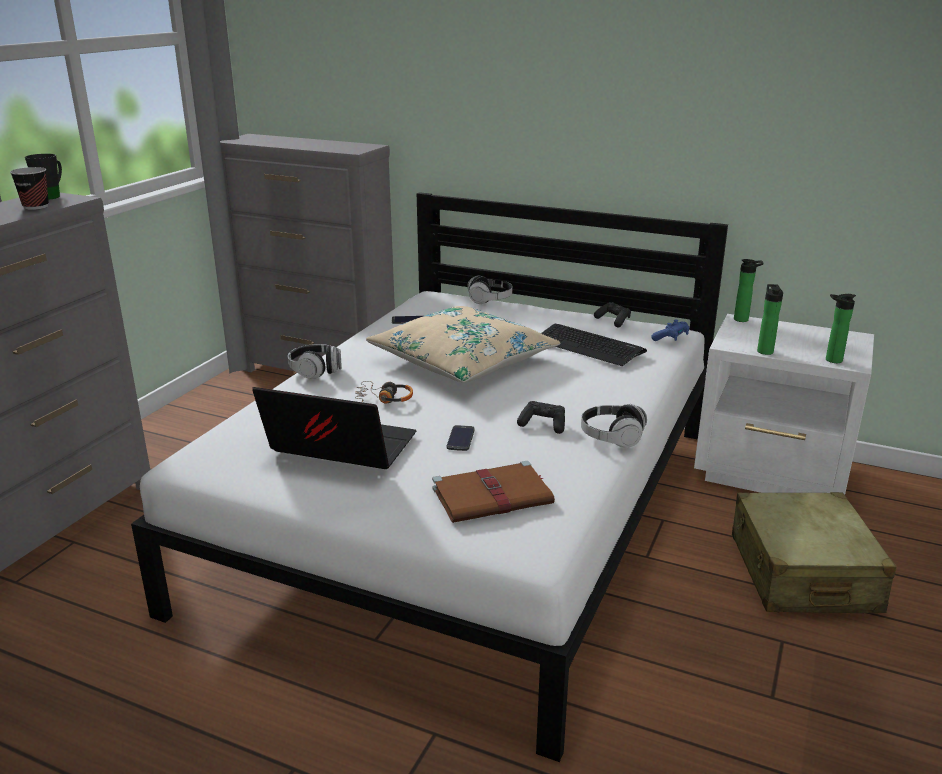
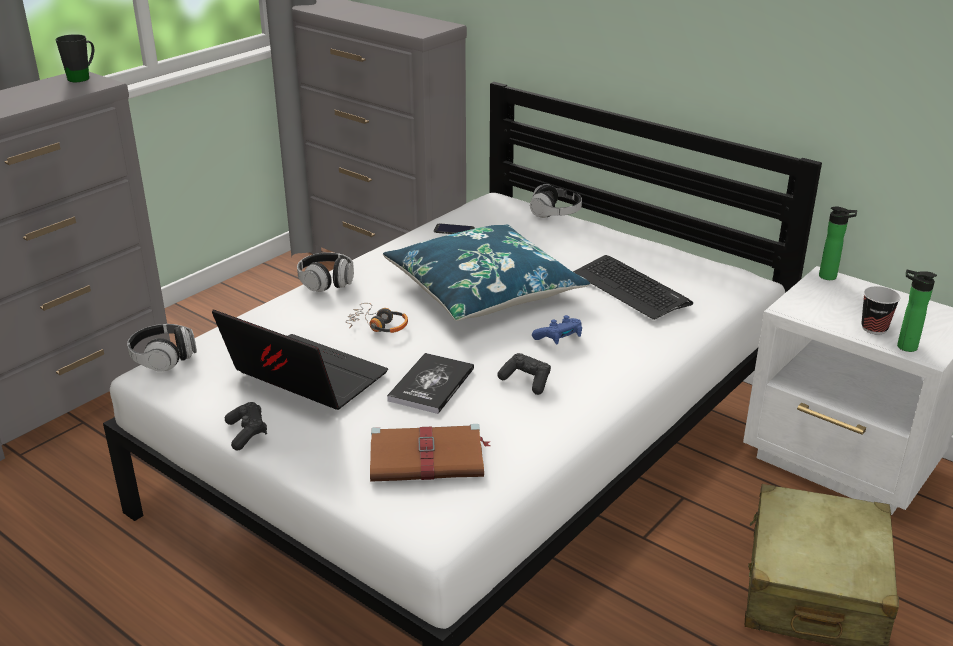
camera: 15 degrees right, 5 degrees up
cup [10,167,49,210] -> cup moved to [861,286,901,335]
beige pillow [366,306,561,383] -> blue pillow [383,224,590,321]
phone [447,425,475,451] -> book [387,353,474,414]
headphones [581,404,647,447] -> headphones moved to [127,324,197,372]
black game controller [594,302,631,328] -> black game controller moved to [225,402,267,451]
blue game controller [651,319,689,341] -> blue game controller moved to [532,315,582,344]
bottle [757,284,783,355] -> none

